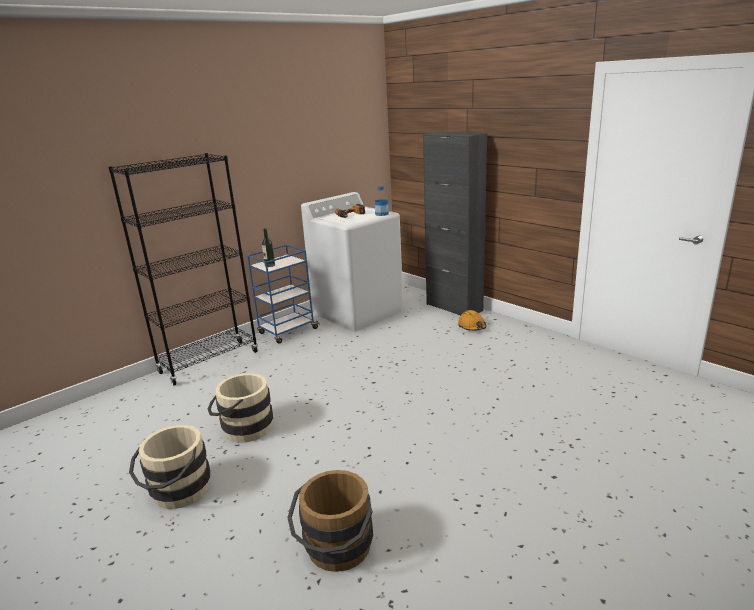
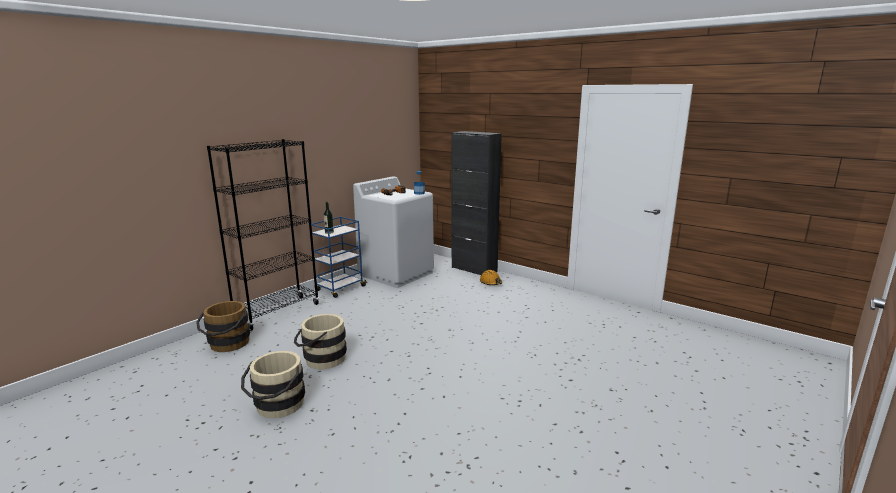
camera: 10 degrees left, 5 degrees down
brown bucket [287,470,373,572] -> brown bucket moved to [196,301,250,352]

